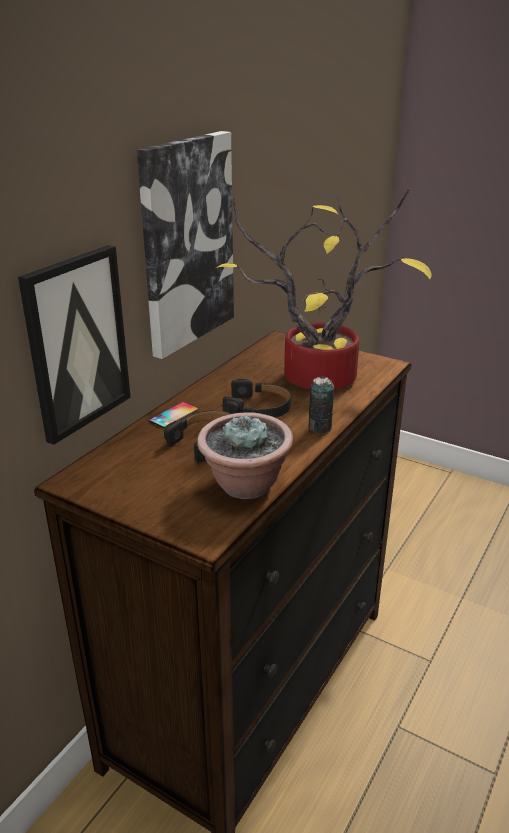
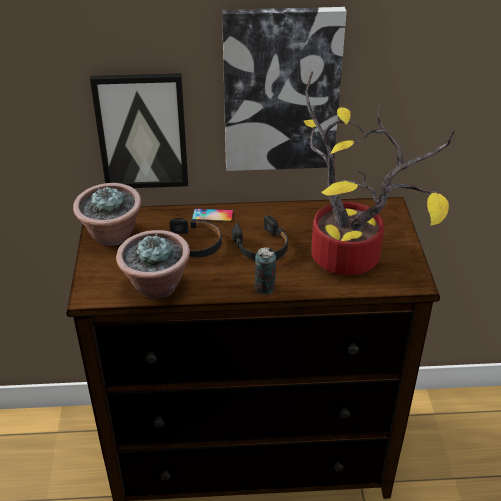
camera: 55 degrees right, 10 degrees up
none -> potted plant [73,183,142,246]

